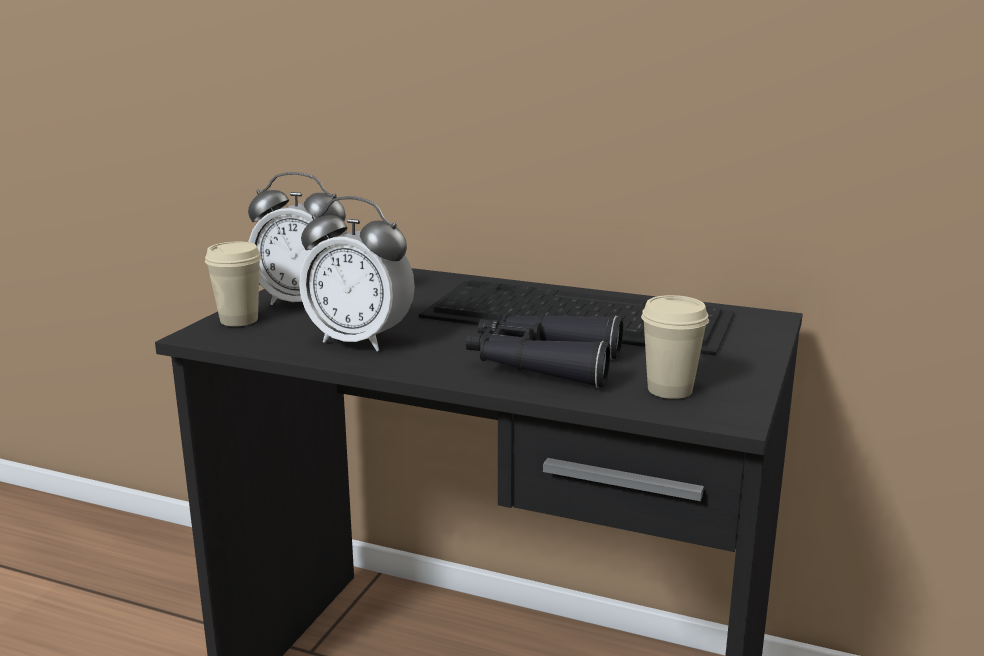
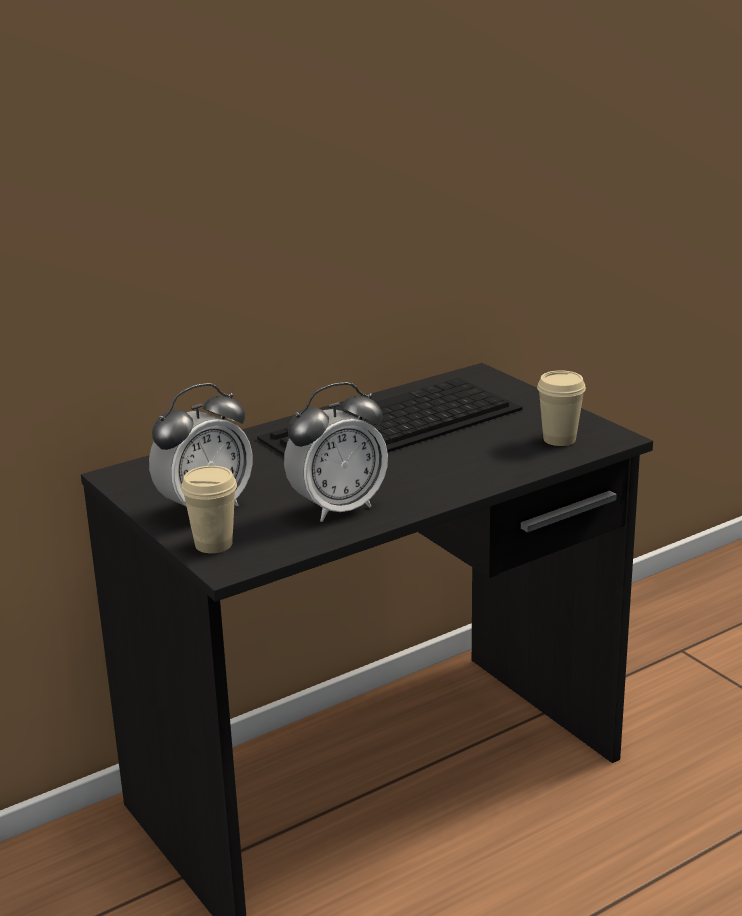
camera: 55 degrees left, 5 degrees up
black binoculars [466,314,623,388] -> none

